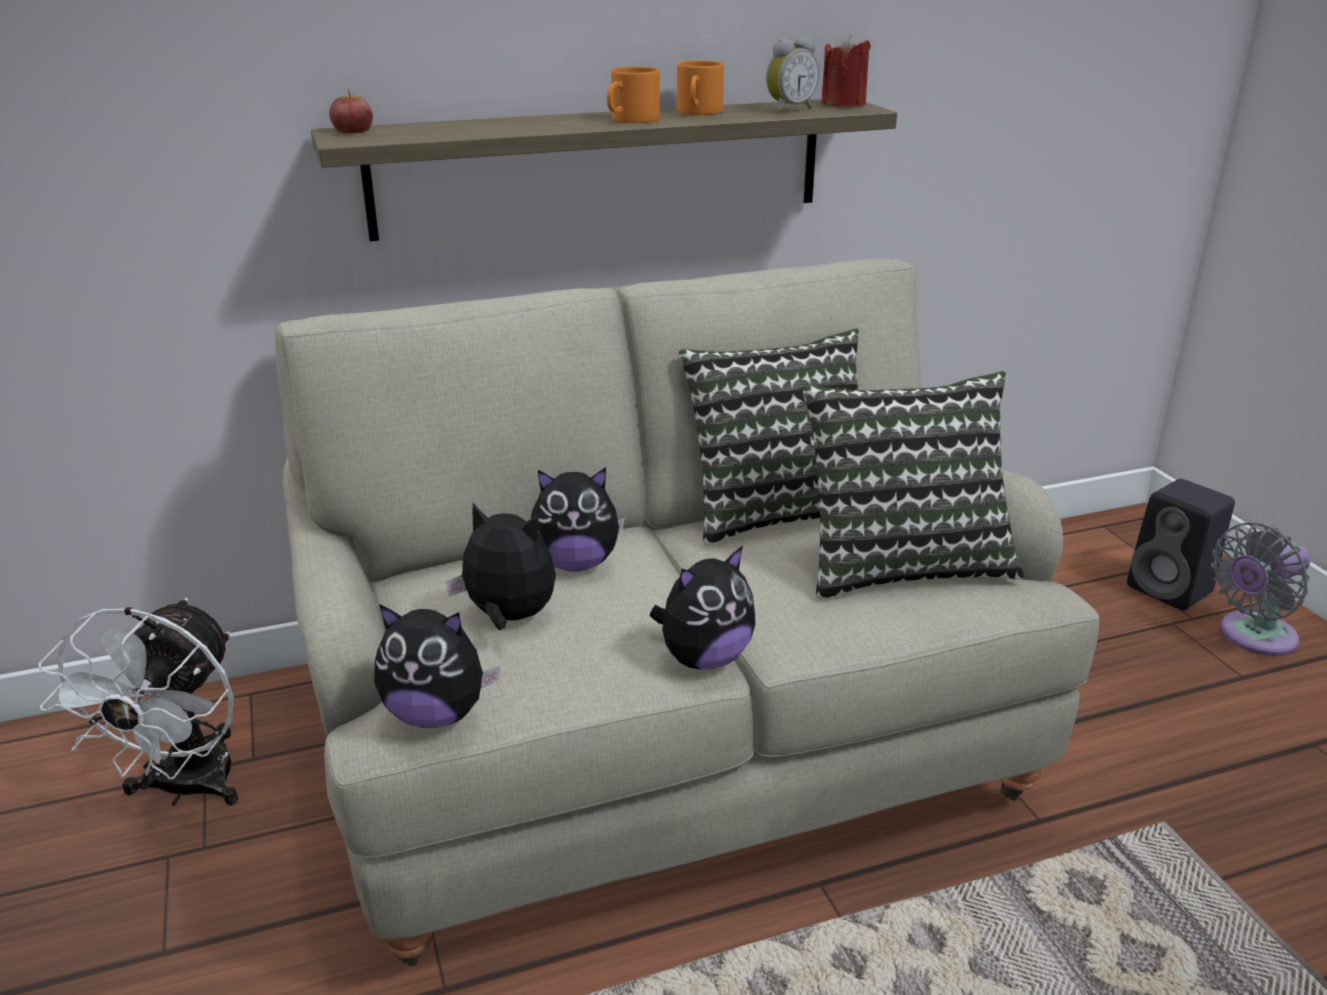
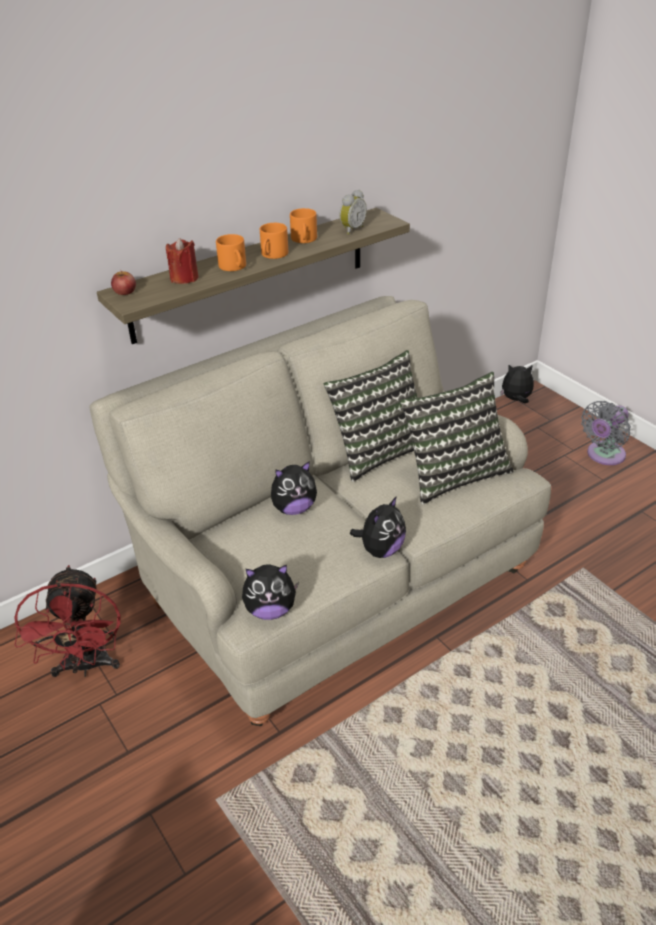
camera: 15 degrees left, 10 degrees up
white fan [38,598,238,806] -> red fan [14,565,121,677]
plush toy [445,503,556,630] -> plush toy moved to [500,365,534,403]
red candle [821,34,871,107] -> red candle moved to [166,238,199,284]
black speaker [1127,479,1235,610] -> none
none -> orange mug [216,234,246,271]

